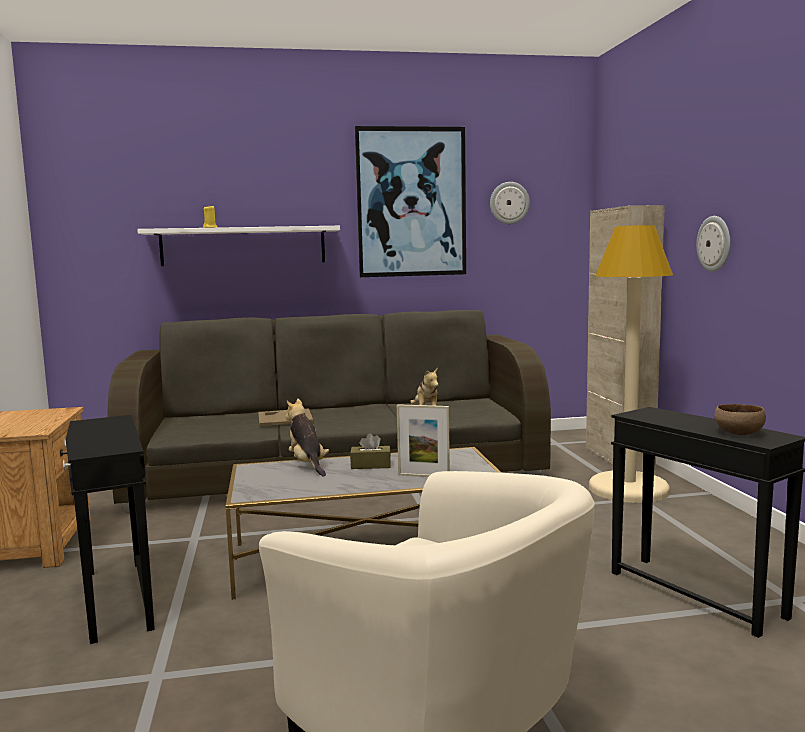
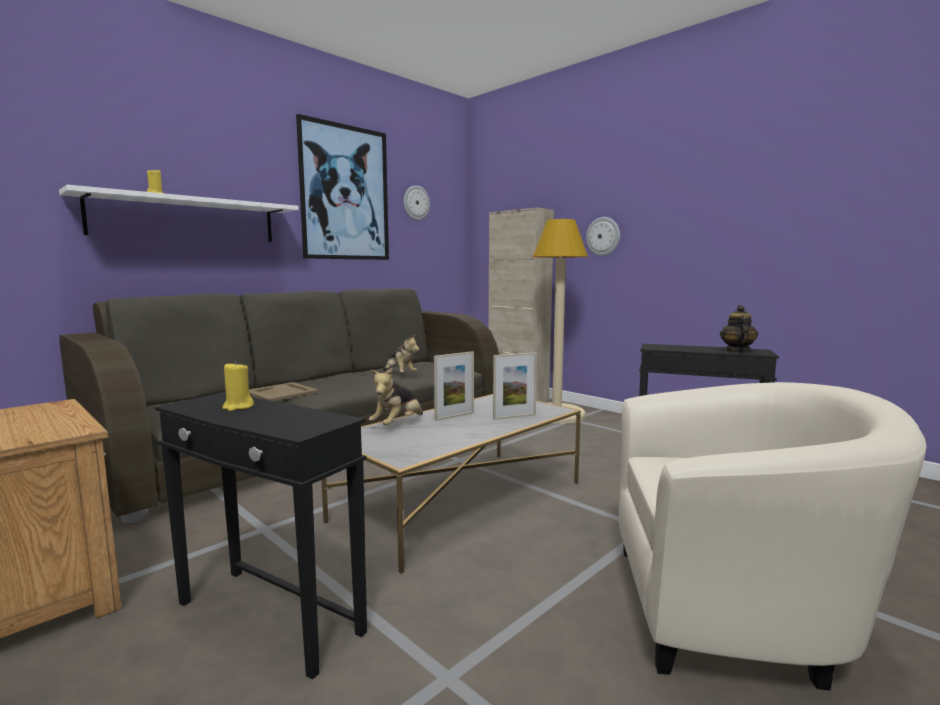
camera: 35 degrees left, 0 degrees up
plush toy [285,398,329,476] -> plush toy turned 90 degrees counterclockwise [369,368,423,425]
brown tissue box [350,433,391,469] -> picture frame [434,351,474,421]
brown bowl [714,404,766,435] -> teapot [720,305,758,352]
none -> yellow candle [222,361,254,411]

